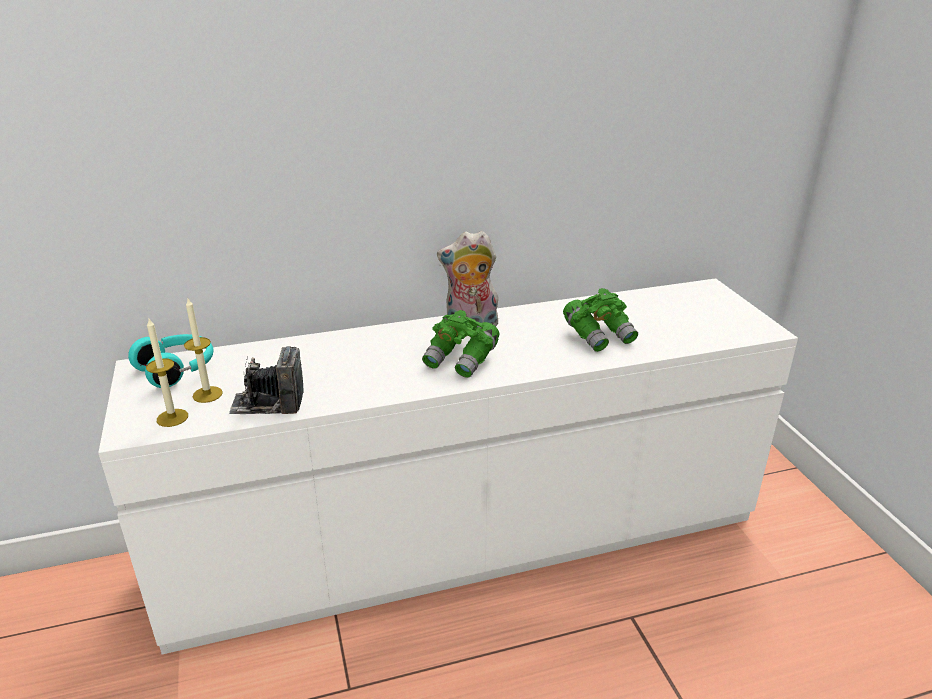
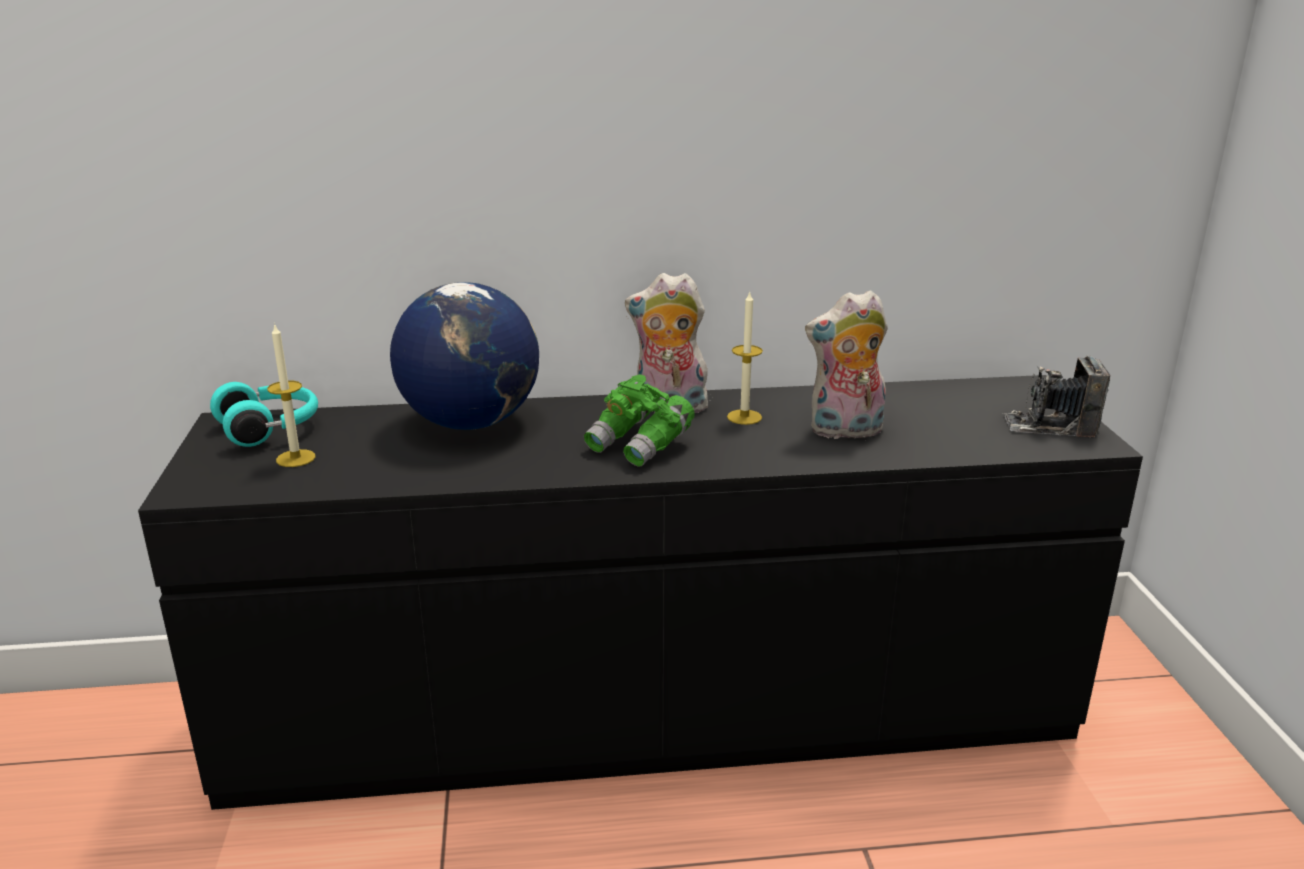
camera: 10 degrees right, 5 degrees down
white dresser [98,278,798,654] -> black dresser [138,375,1143,810]
candle [146,317,188,427] -> candle moved to [727,291,763,425]
camera [229,346,304,414] -> camera moved to [1003,356,1110,437]
green binoculars [563,288,638,352] -> plush toy [805,290,888,439]
none -> globe [390,282,539,430]

